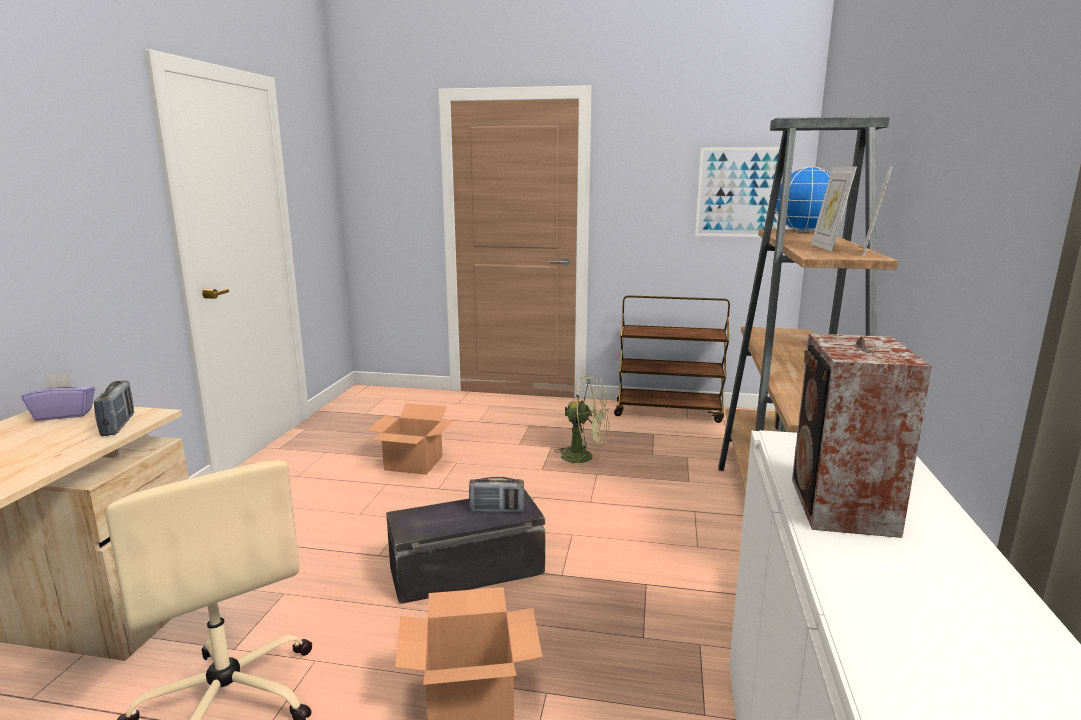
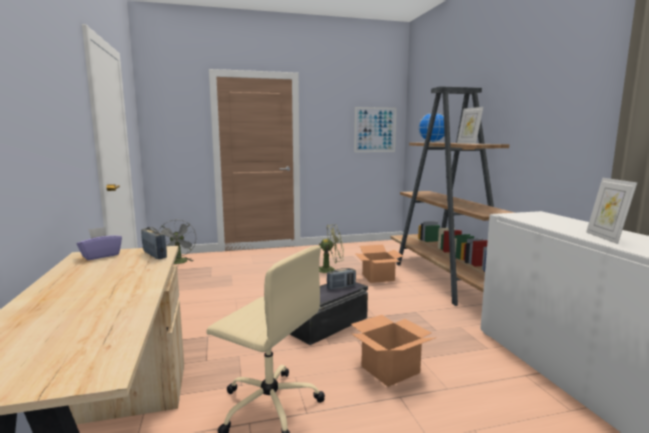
camera: 25 degrees left, 5 degrees down
cardboard box [368,403,454,475] -> cardboard box moved to [355,245,403,283]
brown cart [614,295,730,423] -> none
speaker [792,333,932,538] -> none
picture frame [863,166,893,257] -> picture frame moved to [586,178,637,244]
none -> grey fan [159,219,196,264]

